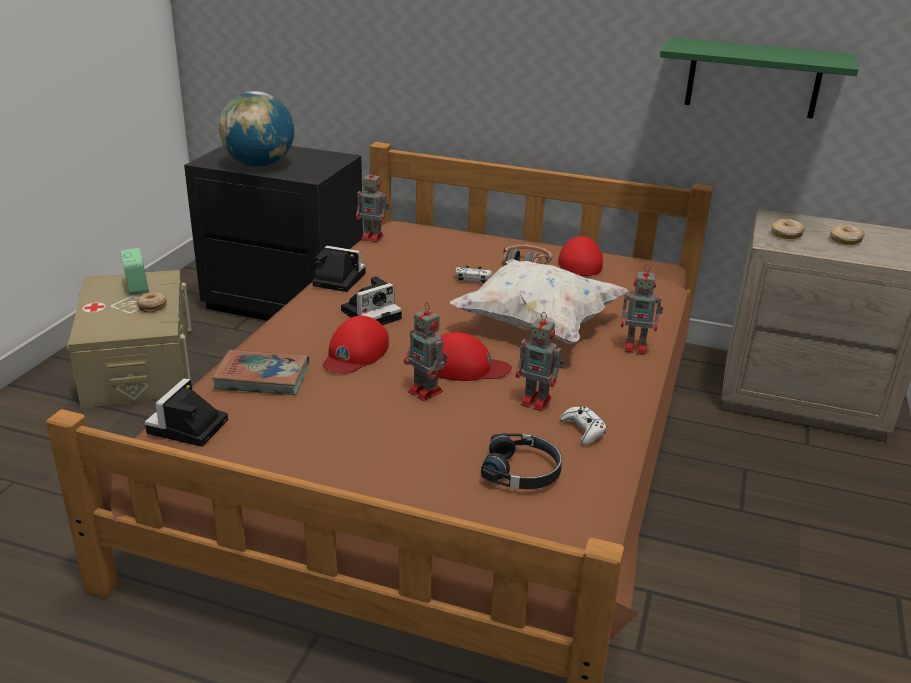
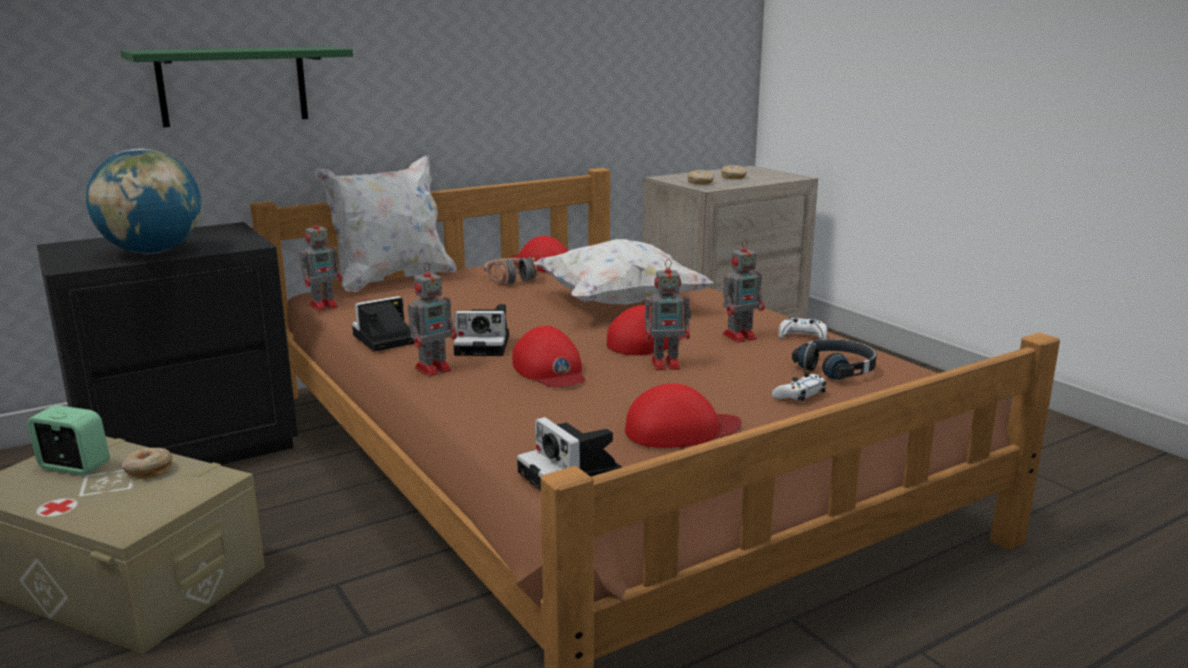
camera: 50 degrees left, 10 degrees down
book [212,350,309,395] -> none
camera [341,276,402,325] -> camera turned 90 degrees clockwise [453,304,509,356]
white game controller [455,265,492,283] -> white game controller moved to [772,373,826,402]
toy robot [621,264,663,354] -> toy robot moved to [408,262,457,376]
green shelf [660,37,859,119] -> green shelf moved to [120,46,353,128]
none -> white pillow [315,156,456,292]
none -> red cap [625,383,741,448]

